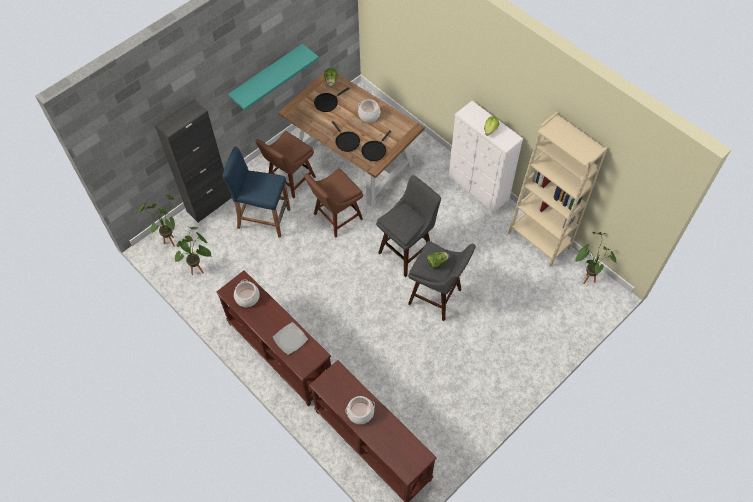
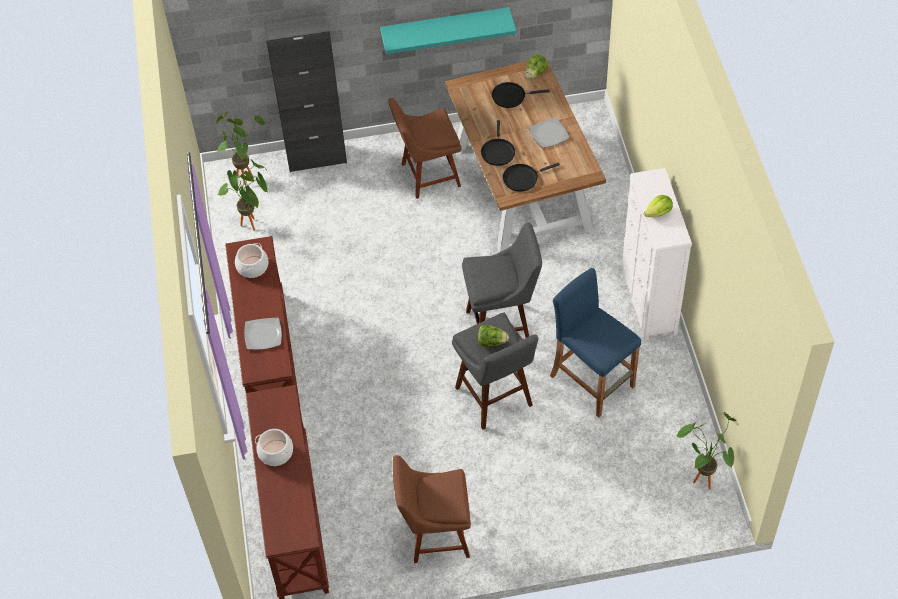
camera: 35 degrees right, 5 degrees down
blue stool [222,146,290,238] -> blue stool moved to [550,268,641,418]
brown chair [304,168,363,238] -> brown chair moved to [393,455,471,563]
cooking pot [358,99,380,122] -> plate [529,117,570,148]
beige bookcase [508,112,607,267] -> none

